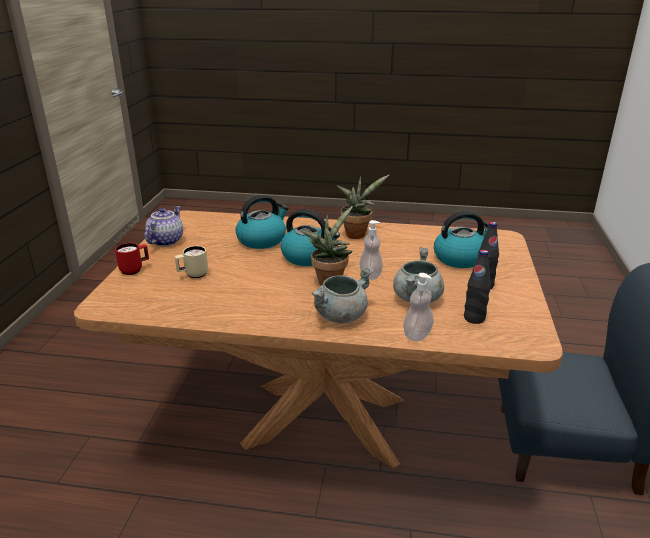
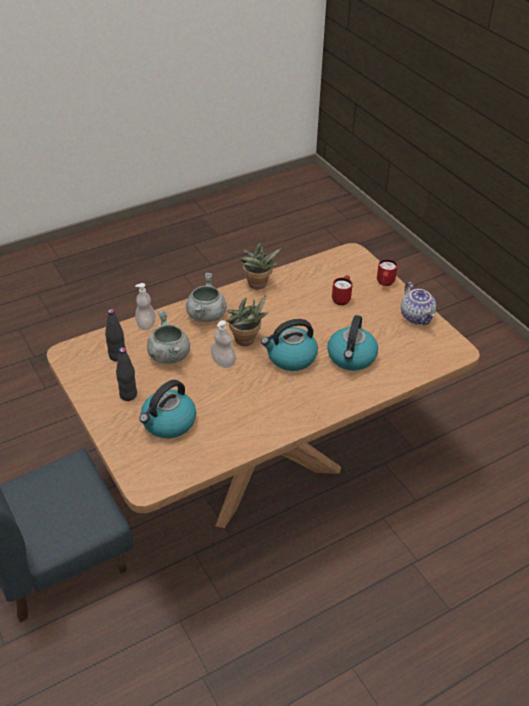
camera: 140 degrees right, 15 degrees up
beige mug [175,246,208,278] -> red mug [332,275,353,305]
potted plant [337,175,389,239] -> potted plant moved to [240,243,281,290]

